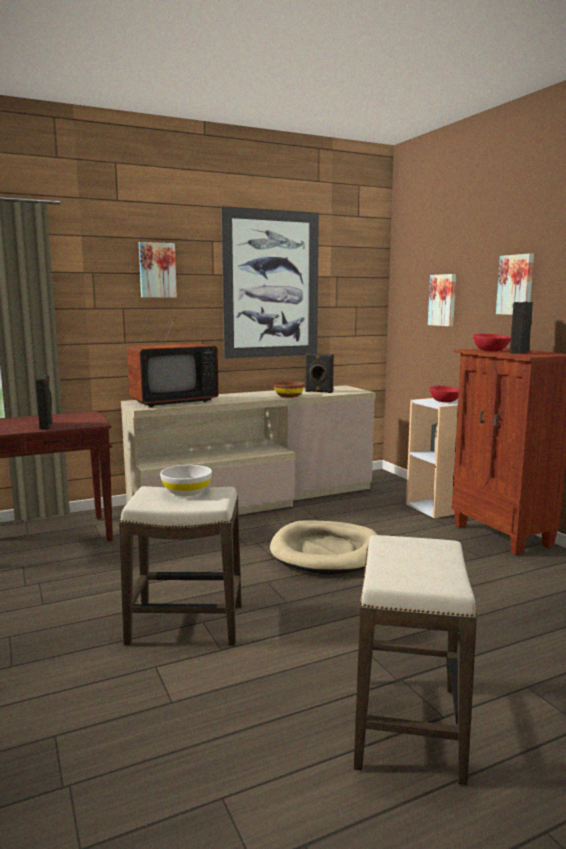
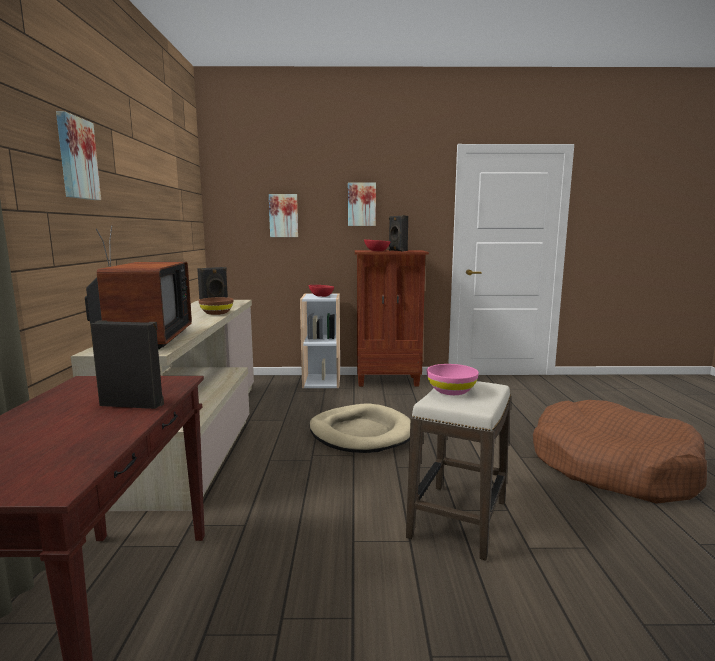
camera: 65 degrees left, 0 degrees up
white bowl [160,465,212,496] -> pink bowl [427,364,479,395]
picture [221,206,319,358] -> none
stool [354,535,477,785] -> brown dog bed [533,400,707,504]

